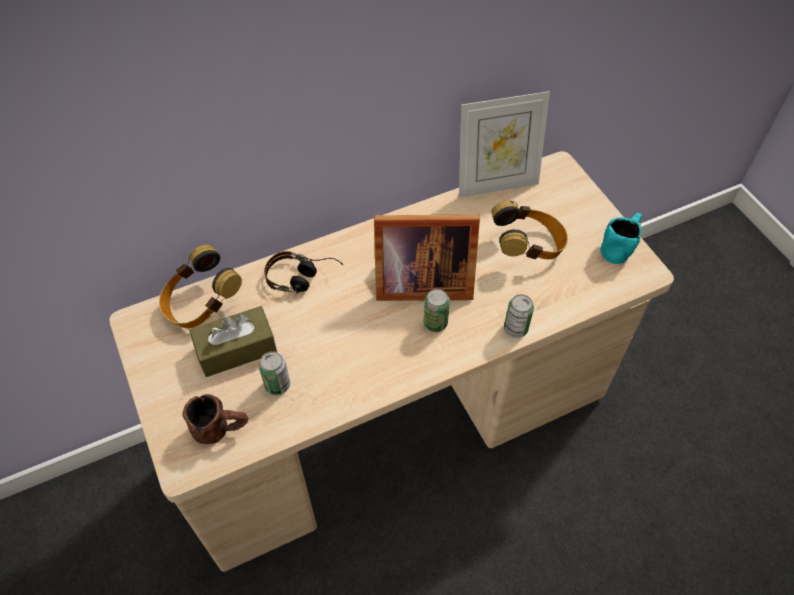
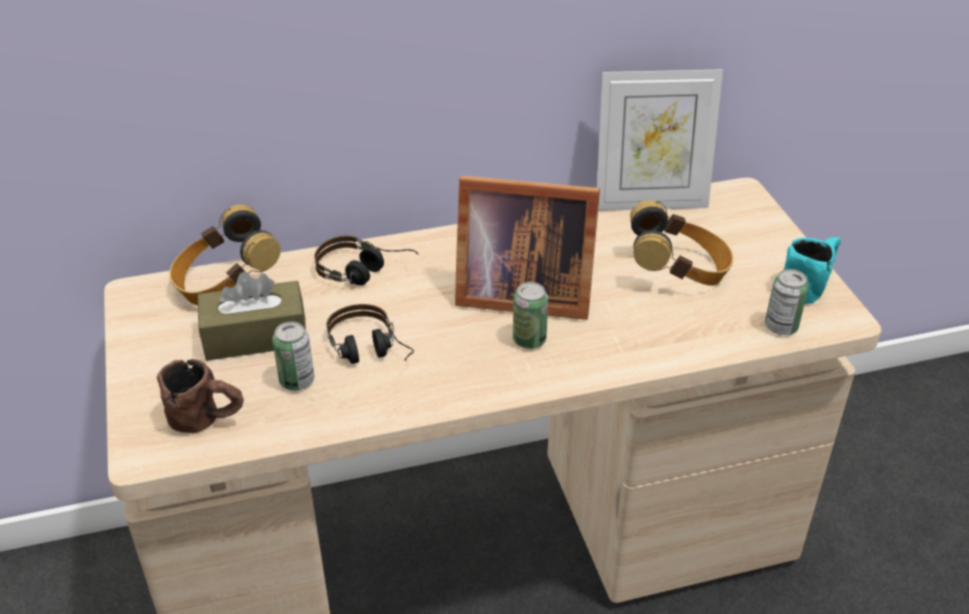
camera: 10 degrees right, 15 degrees down
can [504,294,534,338] -> can moved to [765,269,809,335]
none -> headphones [327,304,414,364]

